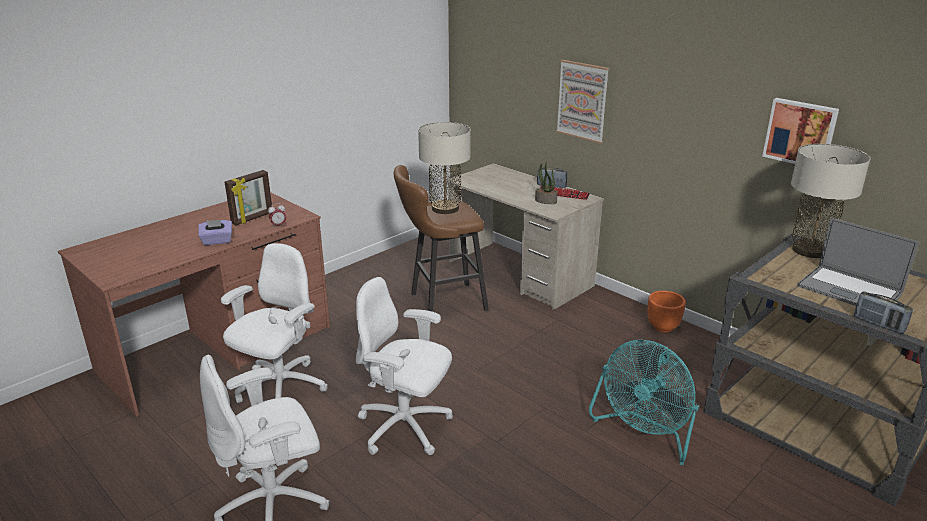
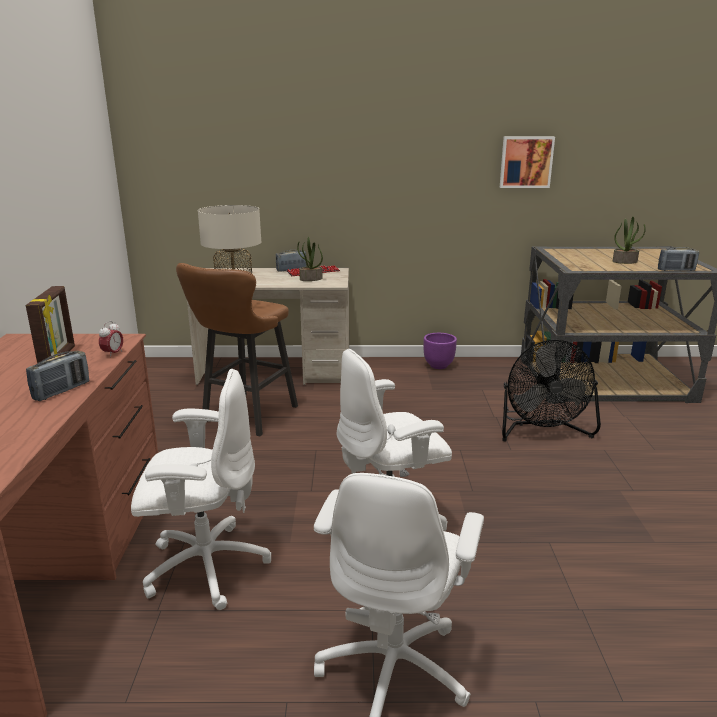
camera: 45 degrees left, 5 degrees down
purple tissue box [198,220,232,245] -> radio [26,351,89,401]
white office chair [221,243,328,403] -> white office chair turned 105 degrees clockwise [131,369,272,610]
picture [556,60,609,143] -> none
turquoise fan [589,340,699,465] -> black fan [502,340,601,442]
orange planter [647,291,686,333] -> purple planter [423,333,457,369]
table lamp [791,144,871,258] -> none
laptop [797,218,919,306] -> potted plant [613,217,646,264]

